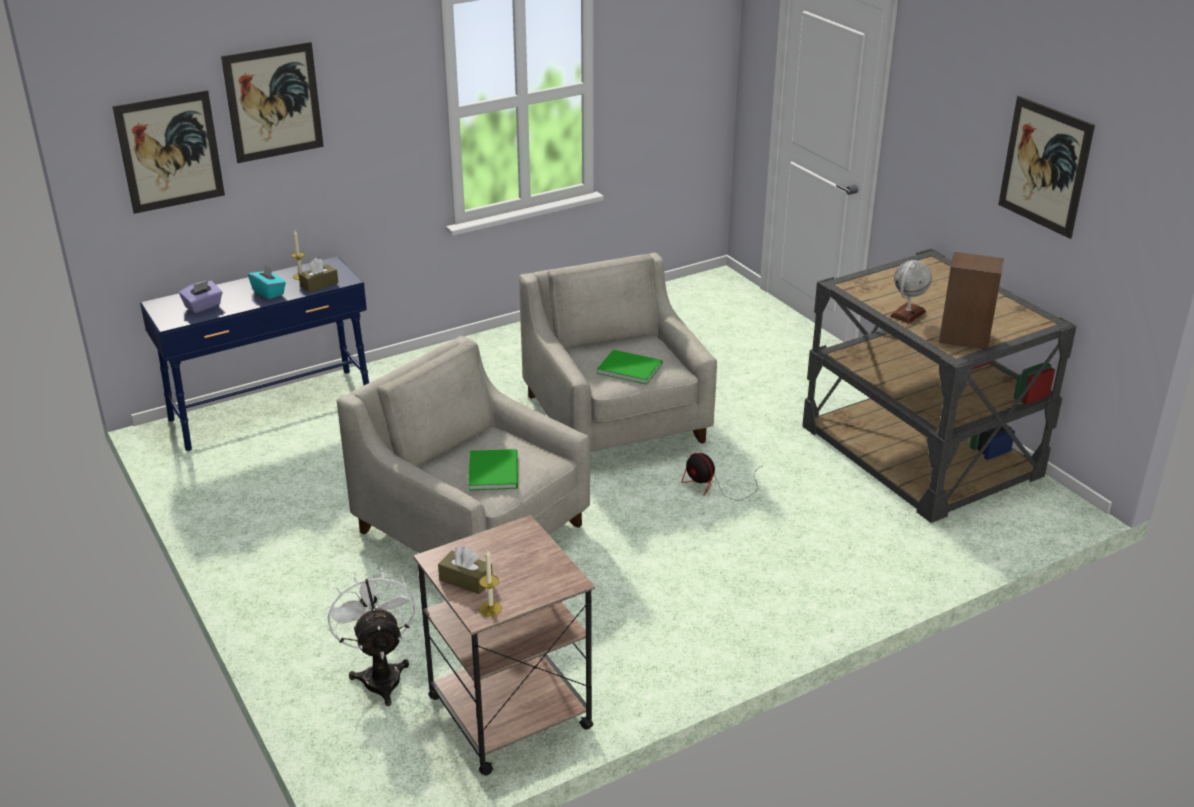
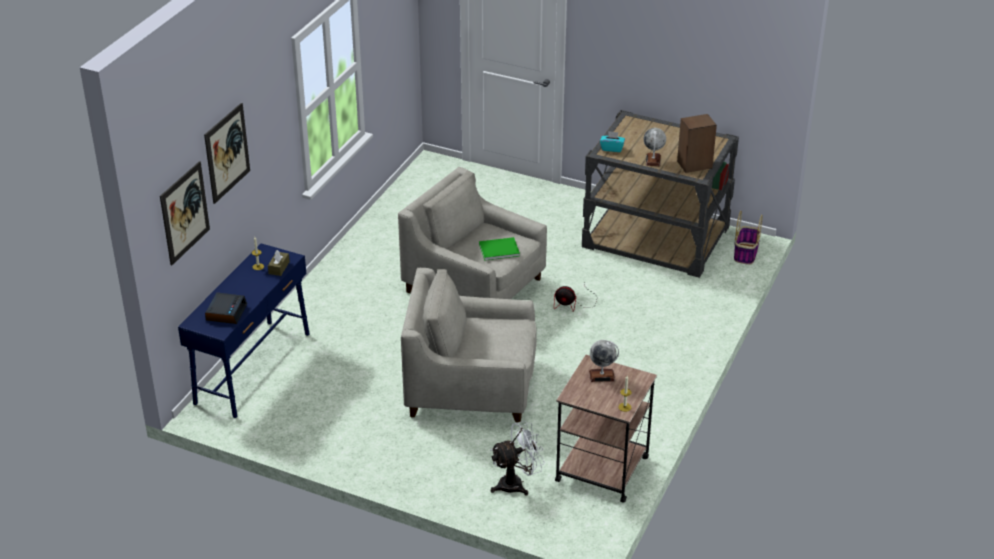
camera: 35 degrees left, 5 degrees up
purple tissue box [179,281,222,313] -> alarm clock [205,293,247,324]
turquoise tissue box [248,265,286,300] -> turquoise tissue box moved to [600,131,625,152]
white fan [326,568,416,706] -> white fan turned 120 degrees clockwise [491,421,545,495]
brown tissue box [438,547,493,594] -> none
green book [469,449,518,490] -> none
picture [998,96,1095,239] -> none
none -> globe [589,340,619,382]
none -> basket [734,211,763,265]

